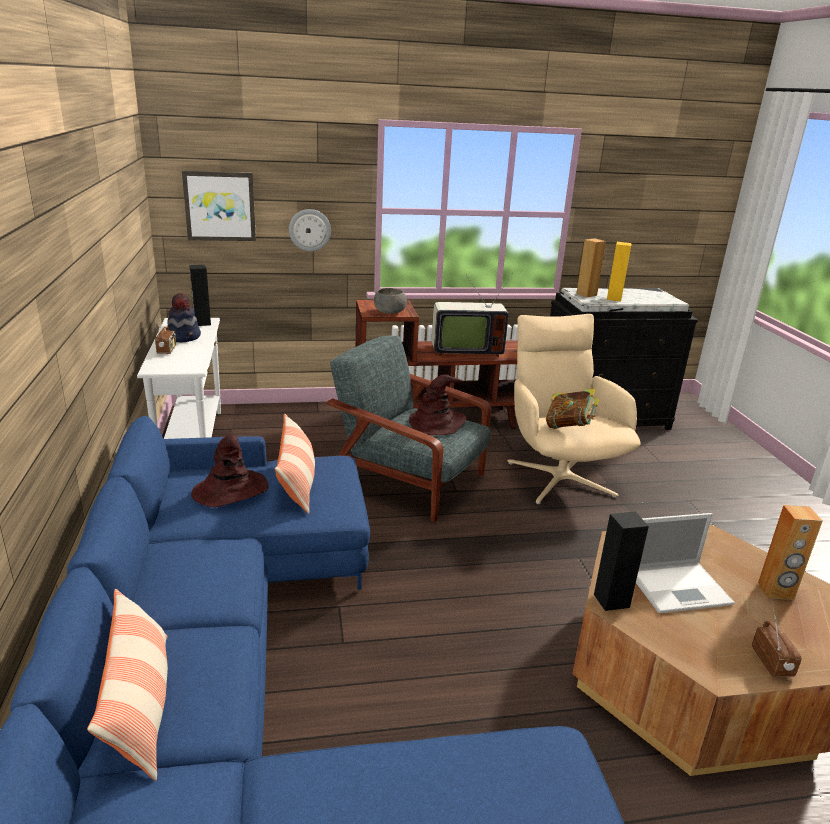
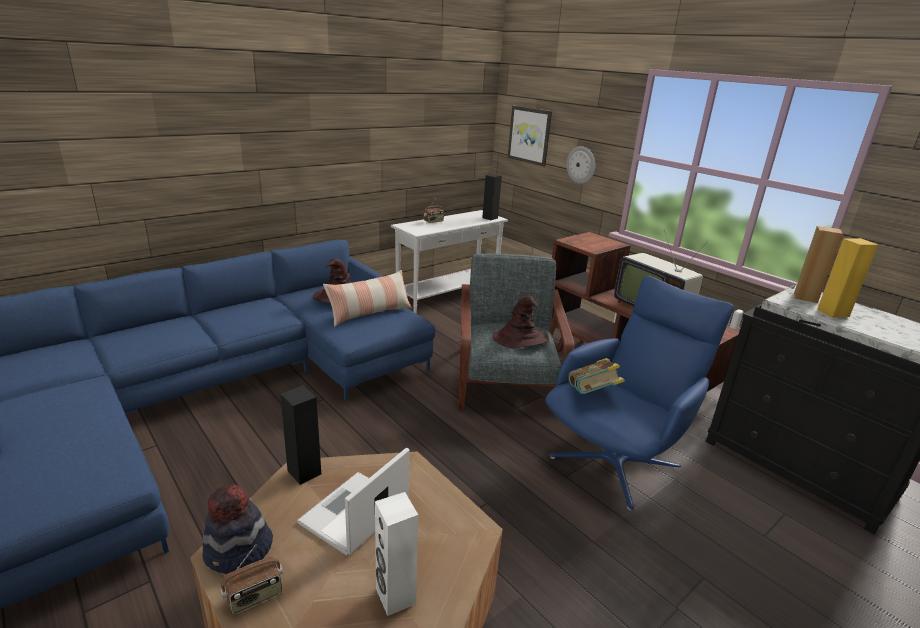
camera: 60 degrees right, 0 degrees up
pillow [87,589,168,781] -> none
hat [167,293,201,342] -> hat moved to [202,484,273,574]
grey bowl [374,288,407,314] -> none
beige armchair [508,314,641,504] -> blue armchair [545,276,734,510]
laptop [636,513,735,613] -> laptop turned 75 degrees clockwise [297,447,410,556]
brown speaker [758,505,823,600] -> white speaker [375,492,418,616]

